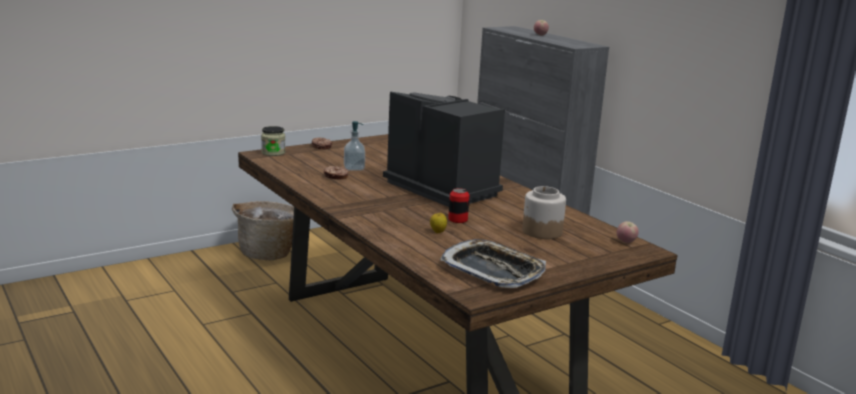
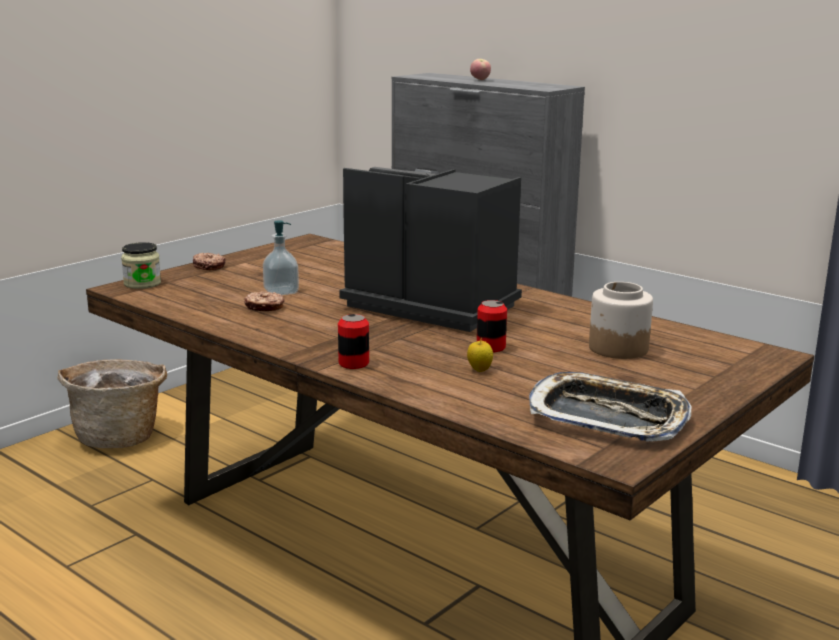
camera: 15 degrees left, 0 degrees up
apple [616,221,639,243] -> none
none -> can [338,314,369,369]

